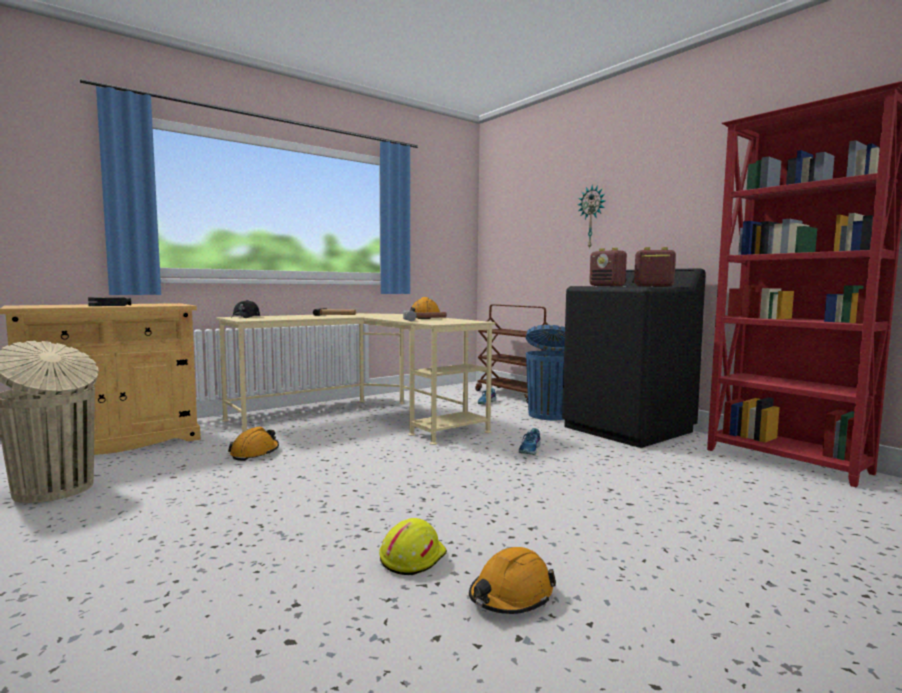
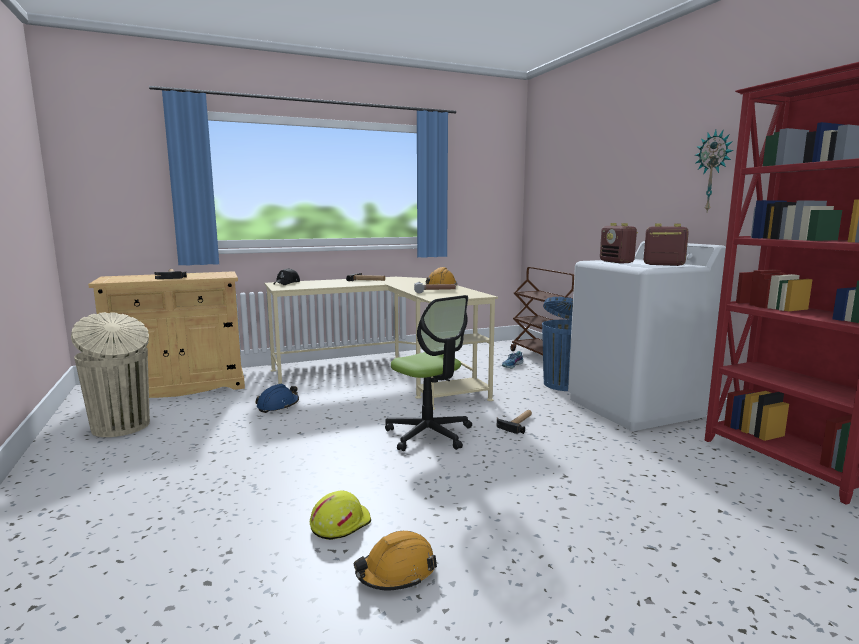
camera: 15 degrees right, 5 degrees up
orange hard hat [228,427,279,461] -> blue hard hat [255,384,299,413]
shoe [519,428,542,455] -> hammer [497,410,532,434]
black washing machine [562,268,706,448] -> white washing machine [568,241,726,431]
wall clock [578,185,605,249] -> wall clock moved to [695,130,734,211]
none -> office chair [385,295,472,451]

